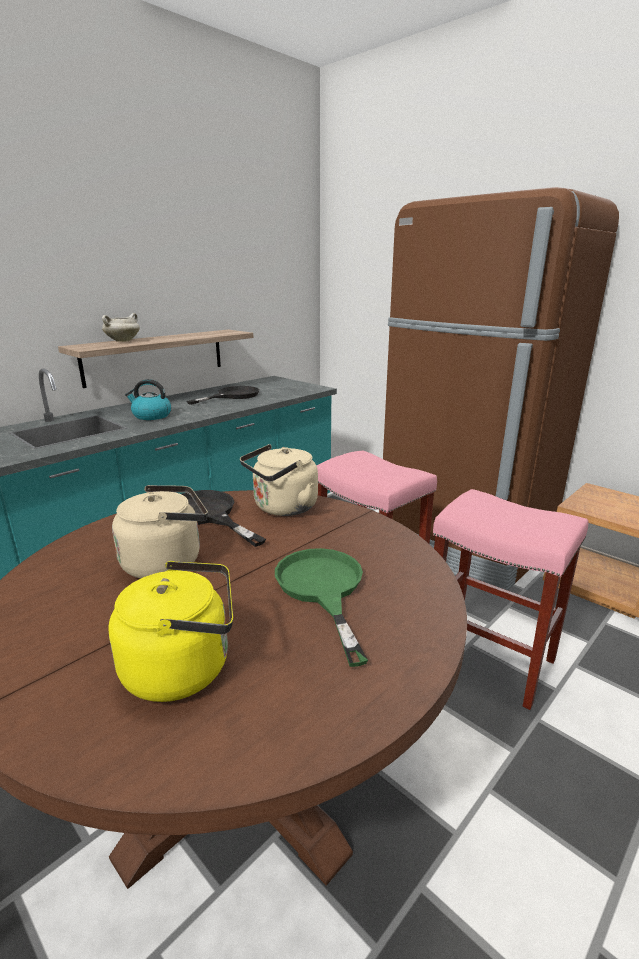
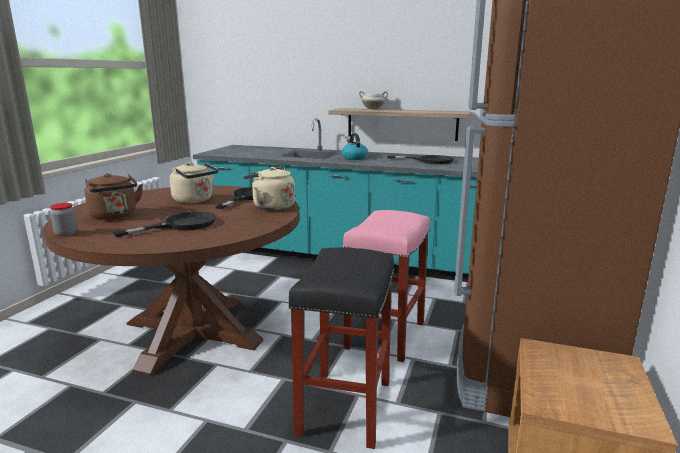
camera: 65 degrees right, 5 degrees down
yellow kettle [108,561,233,702] -> brown kettle [85,173,143,220]
green frying pan [275,548,368,667] -> black frying pan [113,211,216,237]
pink stool [433,489,588,710] -> black stool [289,247,394,449]
none -> jar [50,203,77,237]

